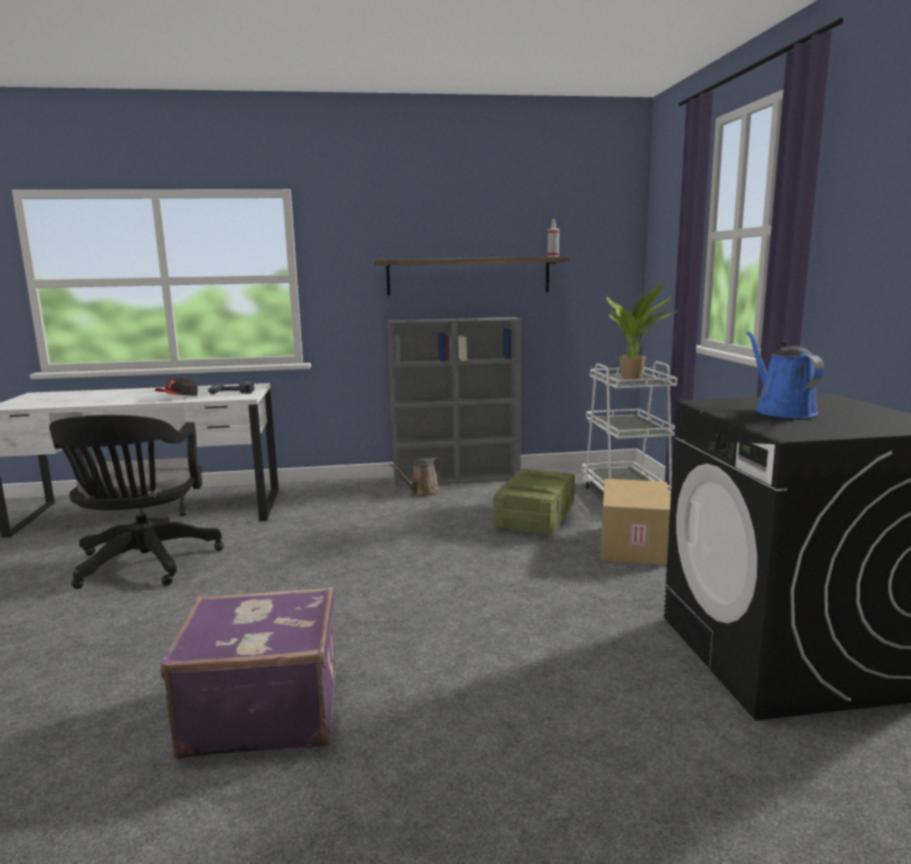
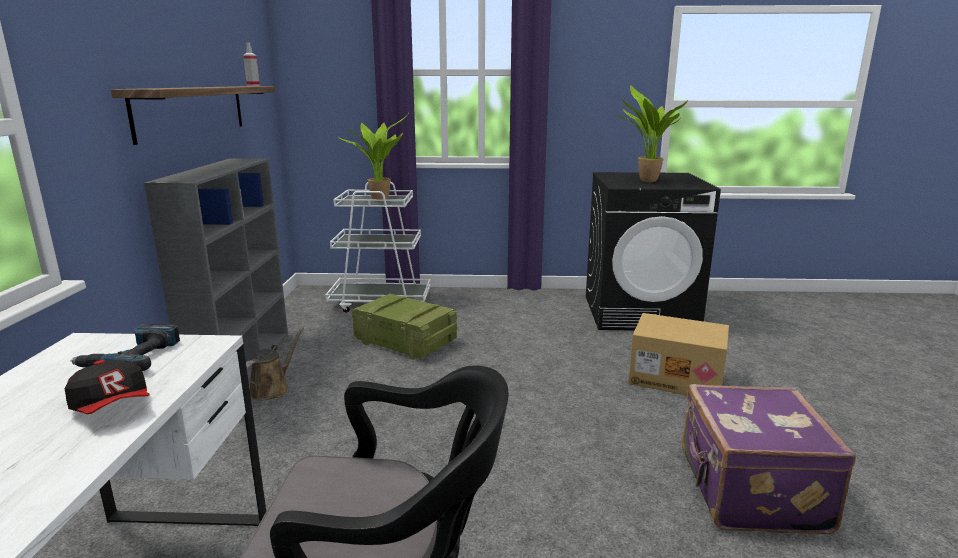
camera: 80 degrees left, 5 degrees up
brown watering can [389,458,442,497] -> brown watering can turned 120 degrees counterclockwise [246,327,304,400]
cardboard box [601,479,671,566] -> cardboard box moved to [628,313,729,395]
blue watering can [747,331,824,418] -> potted plant [615,85,688,182]

